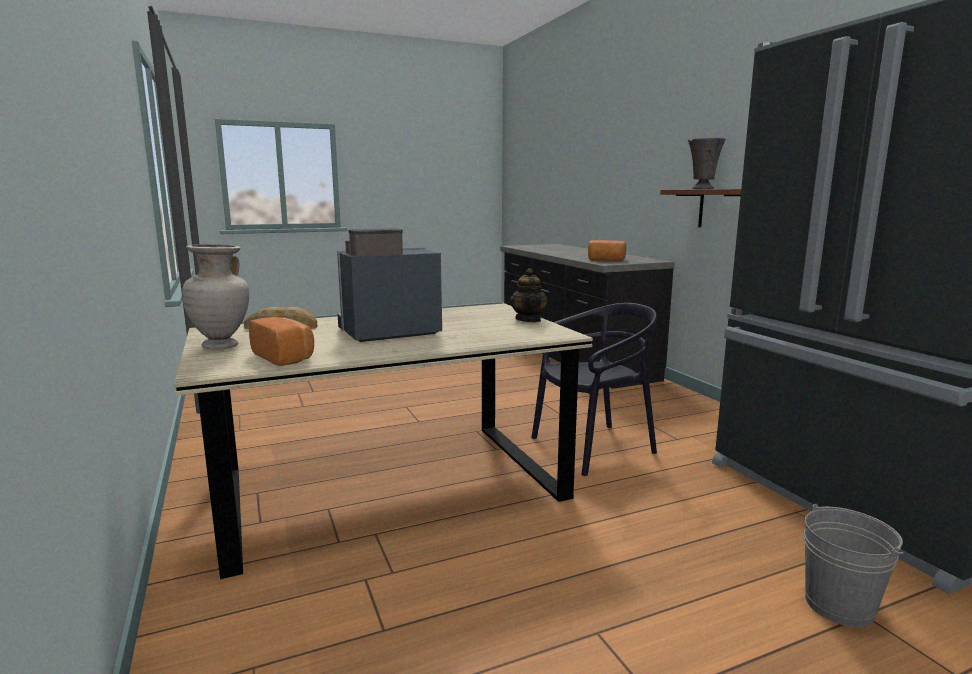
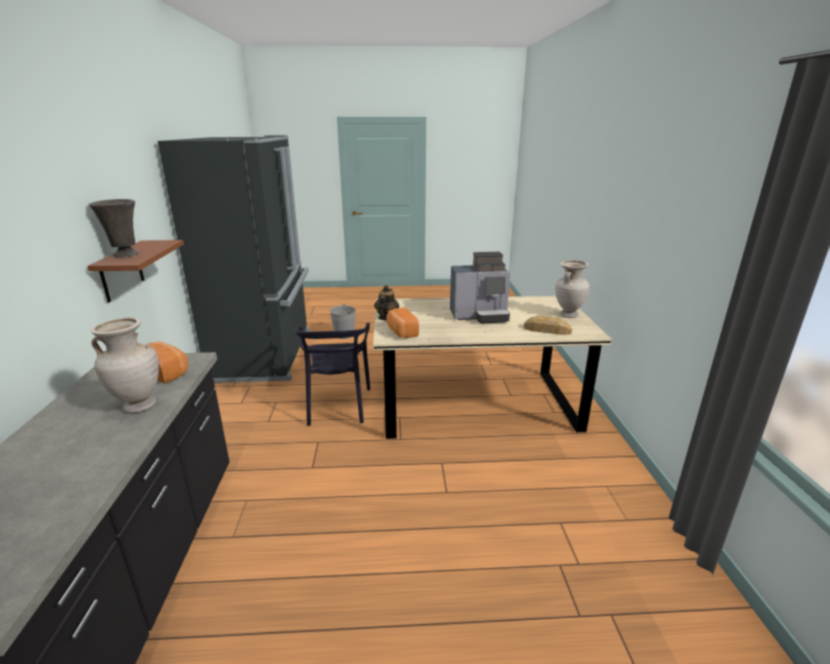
camera: 160 degrees left, 10 degrees up
bread [249,317,314,366] -> bread moved to [386,308,419,338]
black chair [531,303,657,476] -> black chair turned 90 degrees counterclockwise [295,323,370,426]
none -> beige vase [90,317,159,413]

